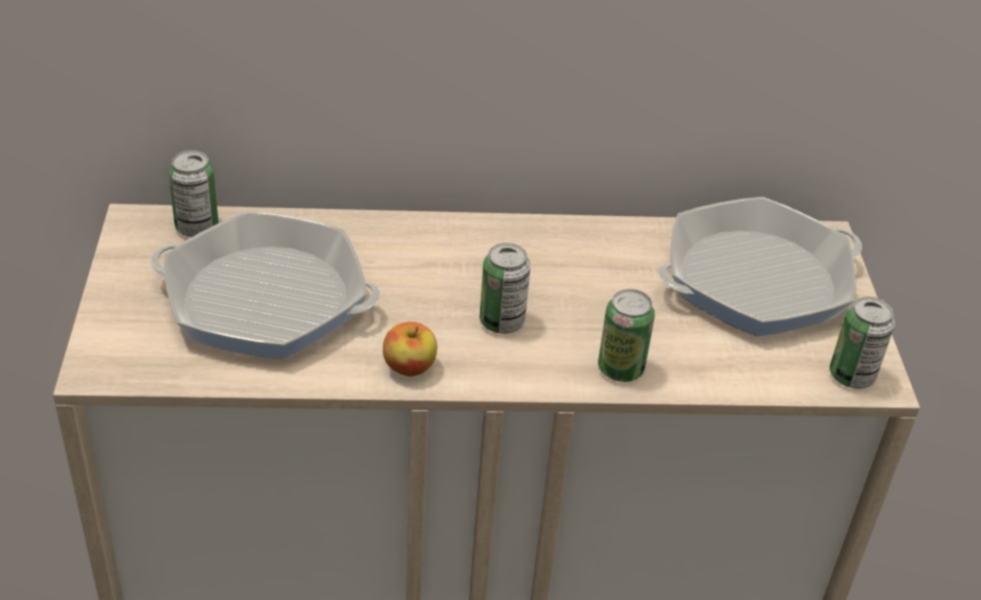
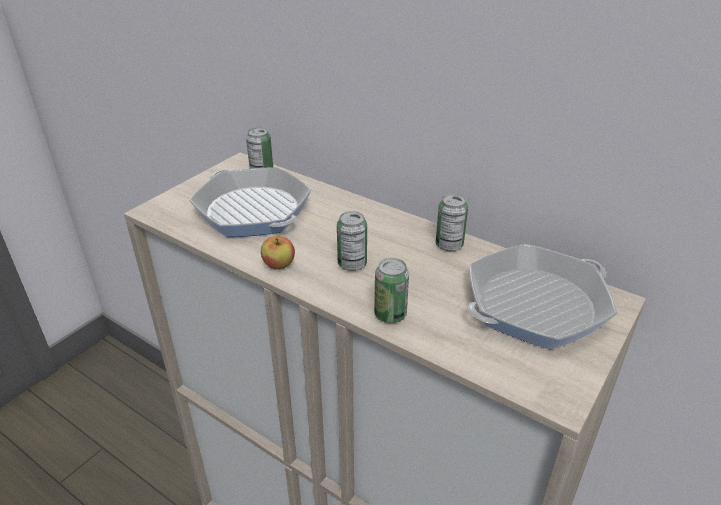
camera: 40 degrees right, 5 degrees down
frying pan [658,197,862,336] -> frying pan turned 135 degrees clockwise [468,244,617,349]
can [830,297,895,389] -> can moved to [436,194,468,251]

